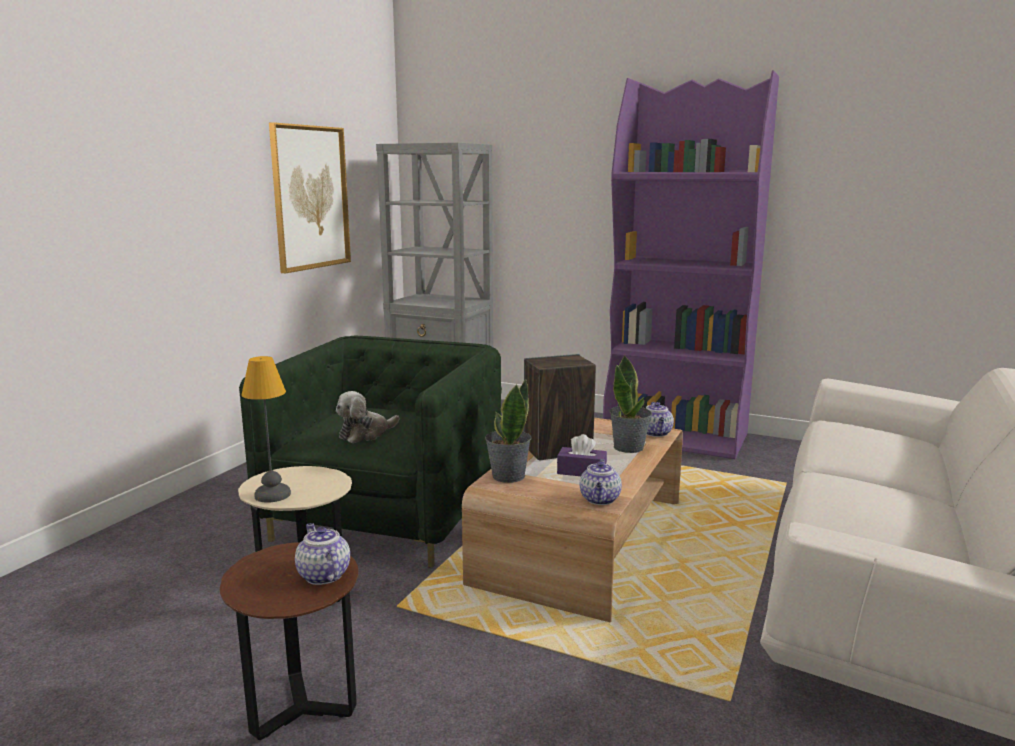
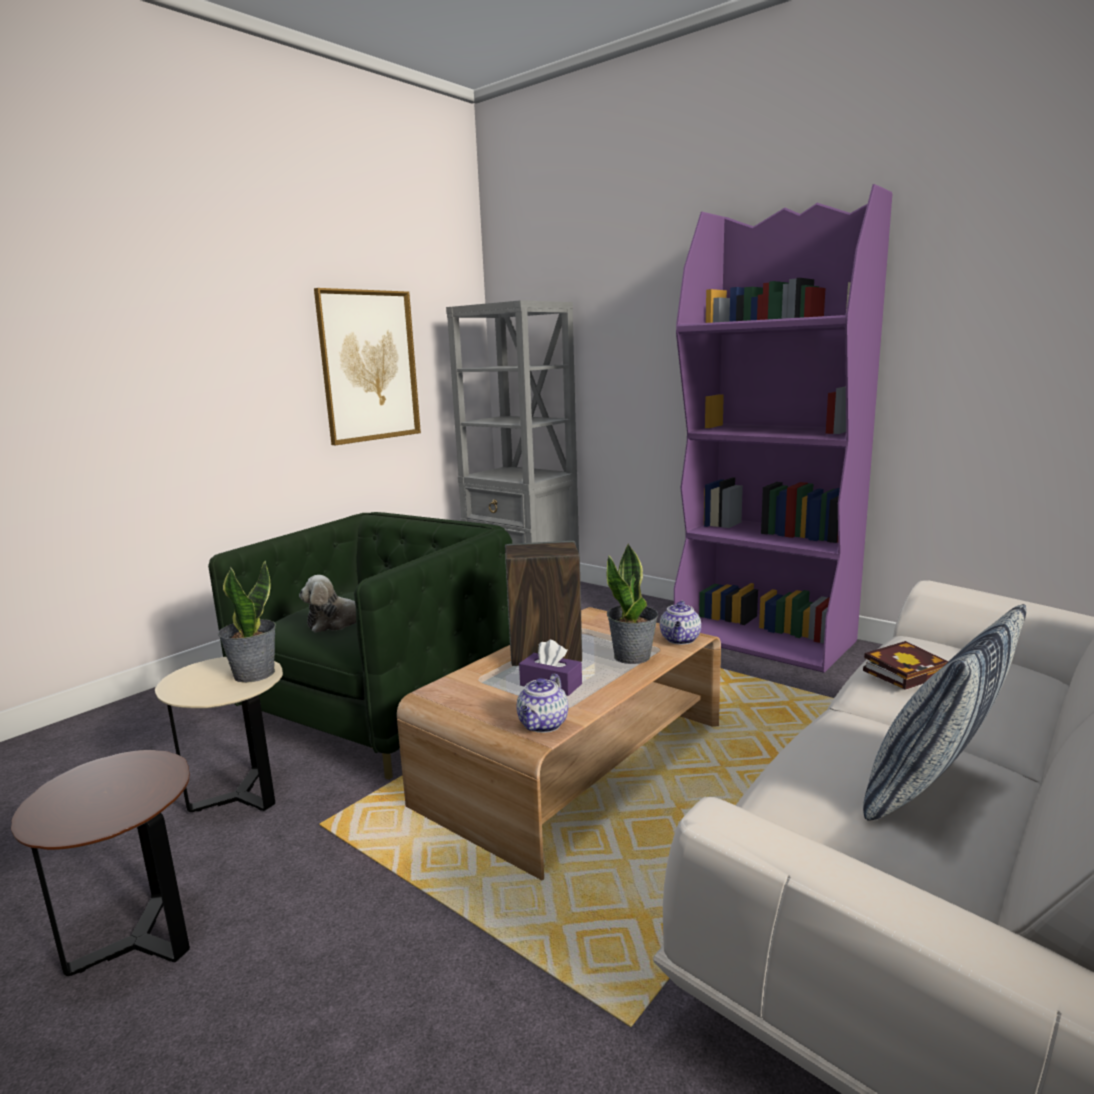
camera: 15 degrees right, 0 degrees up
table lamp [241,356,291,503] -> none
teapot [295,523,350,585] -> none
potted plant [485,379,532,483] -> potted plant moved to [218,561,276,683]
none -> pillow [863,604,1027,820]
none -> book [863,641,949,690]

